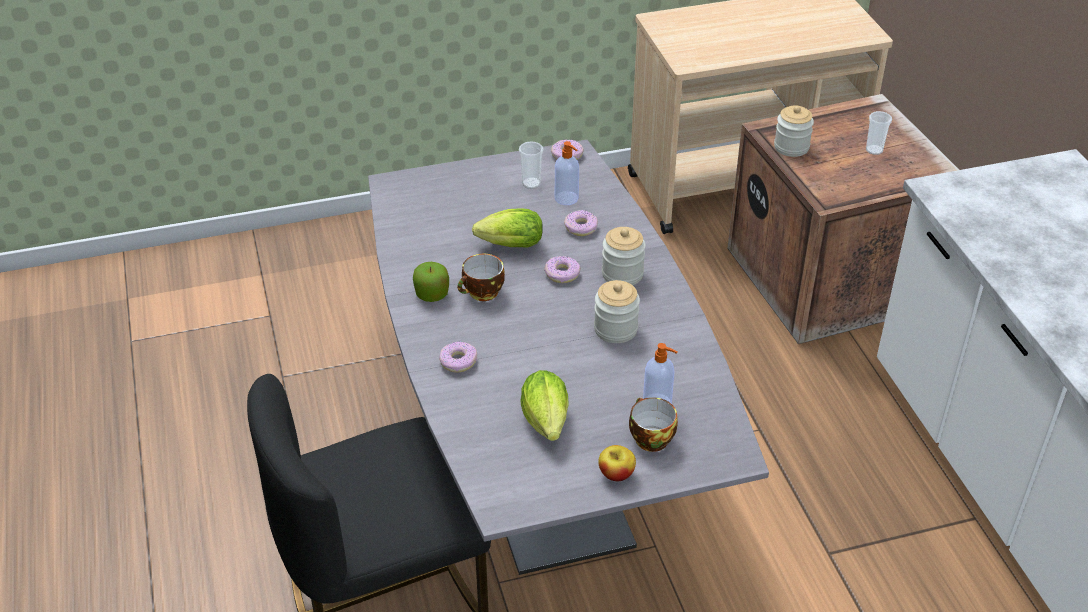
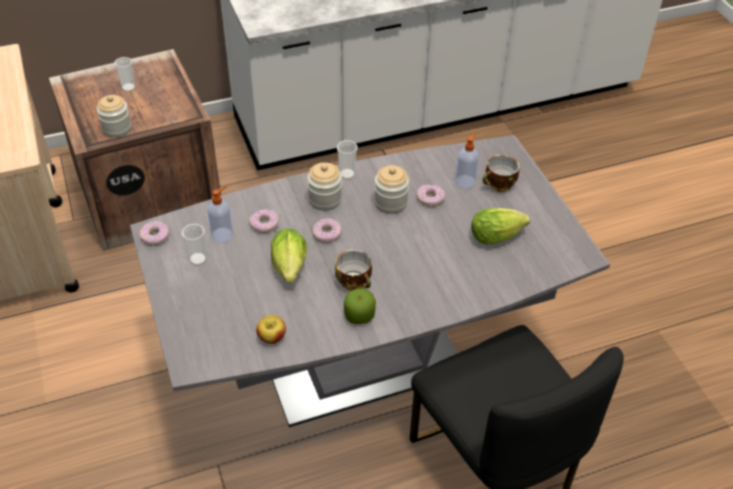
camera: 95 degrees left, 5 degrees up
donut [439,341,477,373] -> donut moved to [416,184,445,207]
apple [598,445,636,481] -> apple moved to [256,315,286,344]
none -> cup [337,140,358,179]

